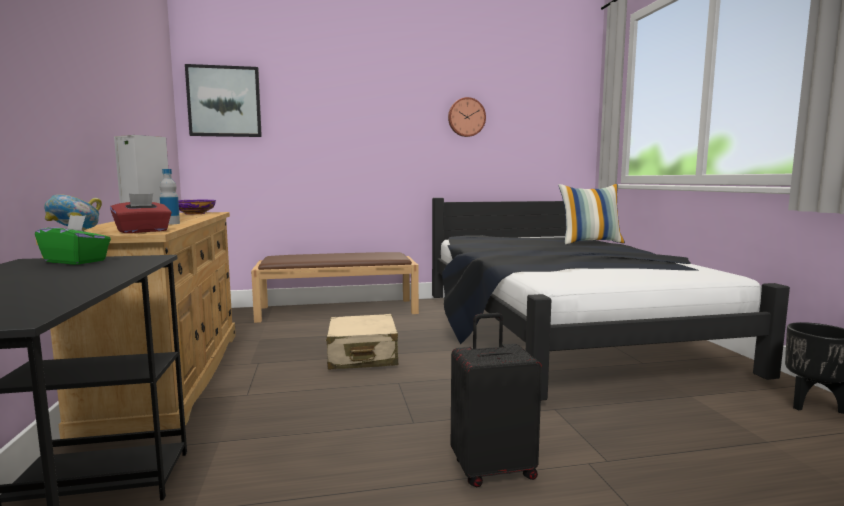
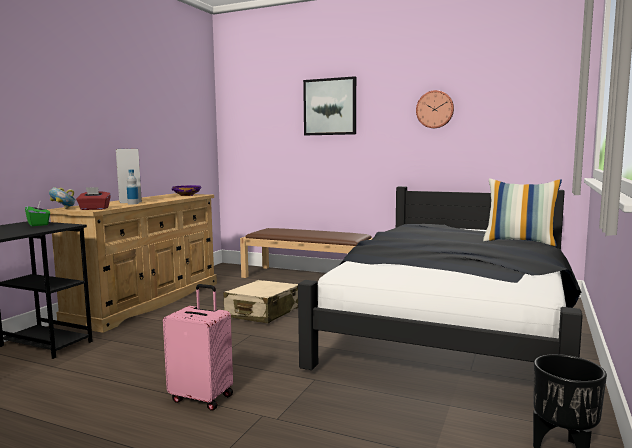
camera: 35 degrees right, 0 degrees up
picture [185,64,262,137] -> picture moved to [303,76,356,135]
black suitcase [451,313,542,487] -> pink suitcase [163,284,233,411]

